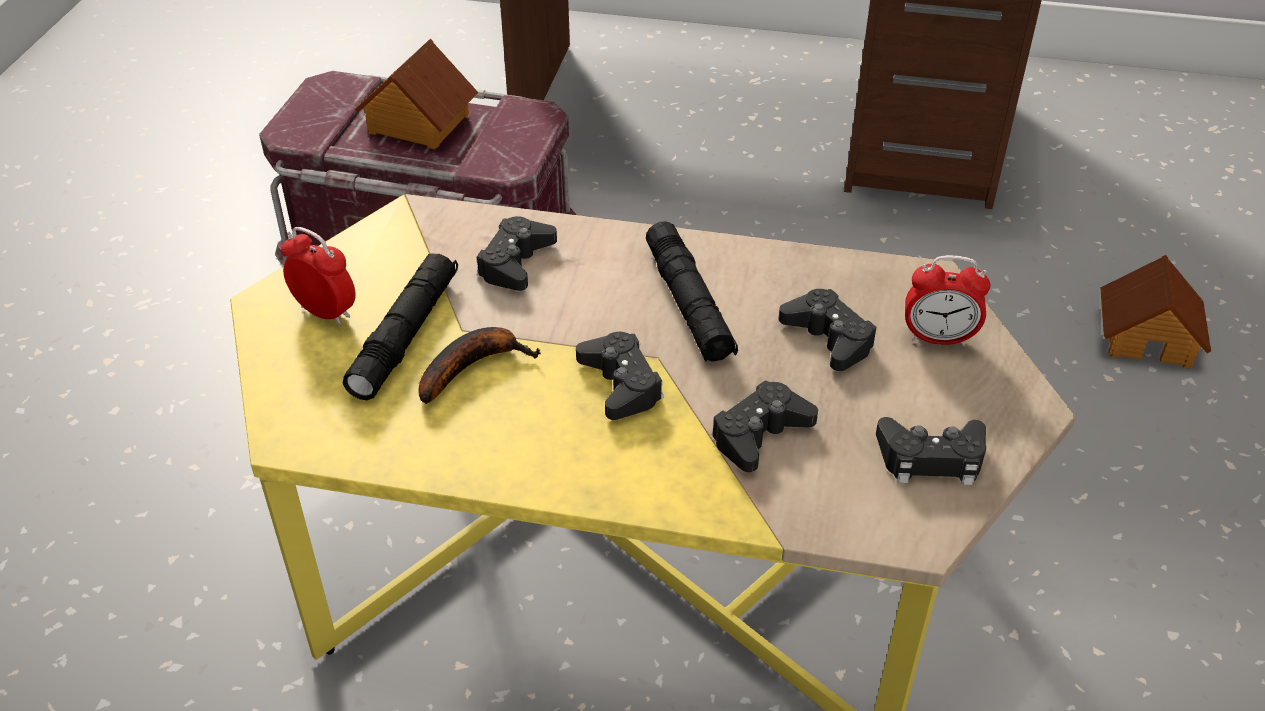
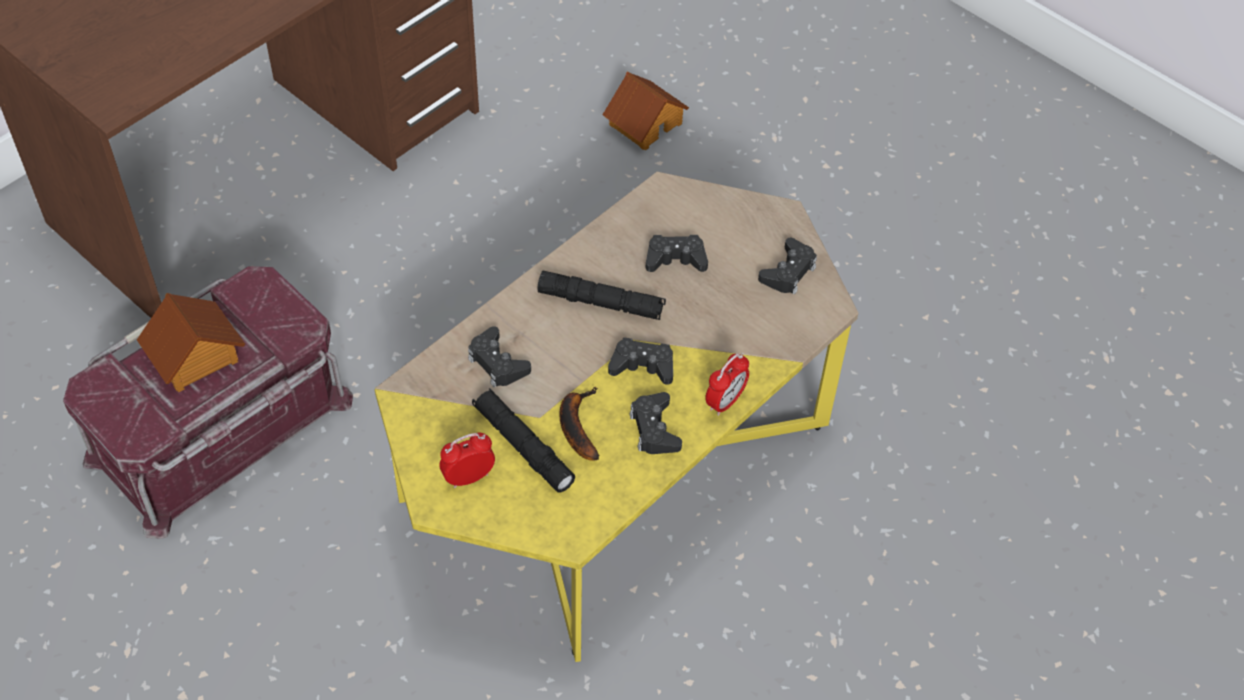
camera: 60 degrees left, 10 degrees up
black game controller [712,380,818,472] -> black game controller moved to [629,392,682,454]
alarm clock [905,255,990,346] -> alarm clock moved to [705,353,749,416]

